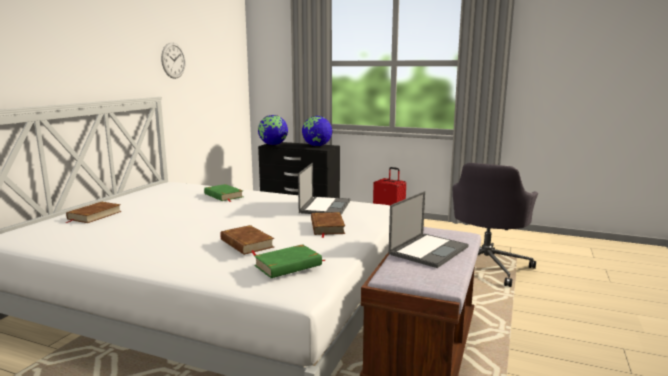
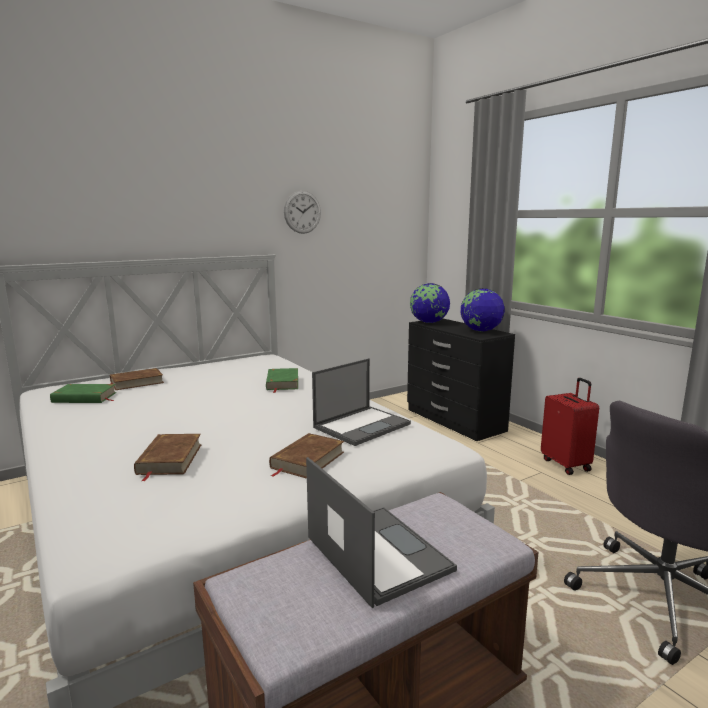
camera: 35 degrees right, 0 degrees up
green book [254,244,326,278] -> green book moved to [50,384,116,403]
laptop [389,191,468,268] -> laptop turned 105 degrees counterclockwise [306,457,457,608]

